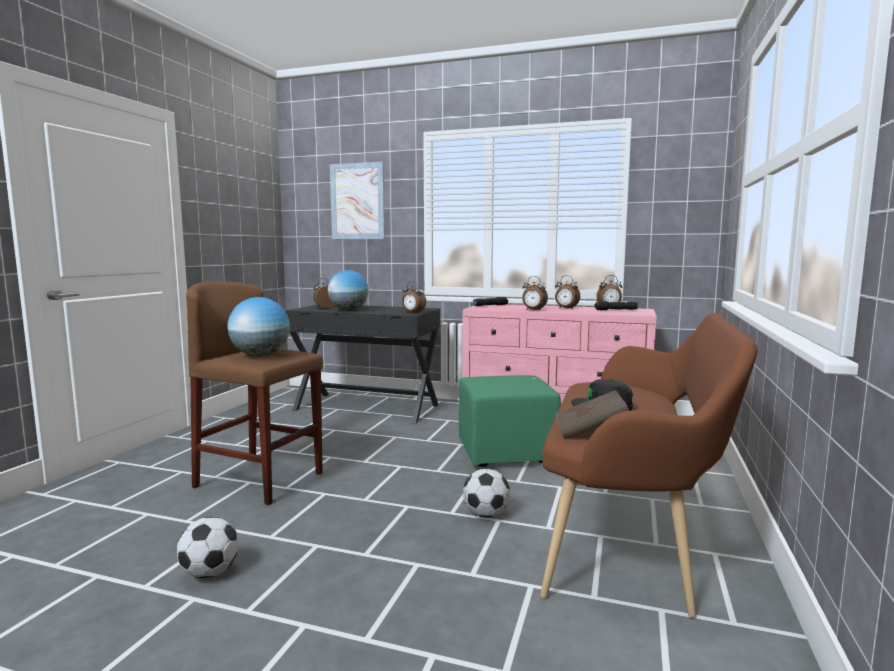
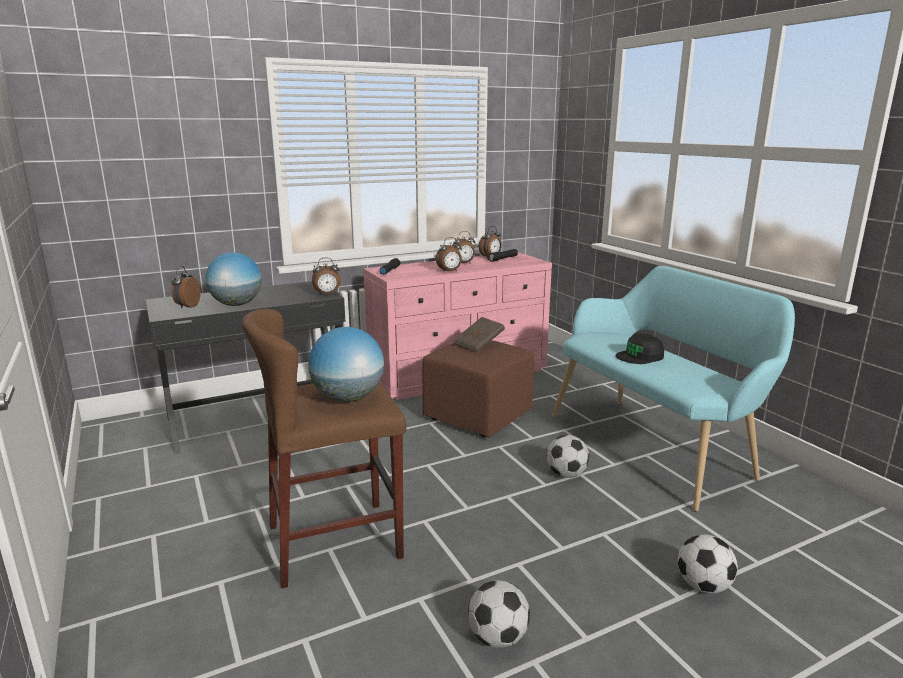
camera: 45 degrees left, 10 degrees up
picture [330,162,385,239] -> none
green ottoman [459,375,561,467] -> brown ottoman [422,340,534,438]
brown bench [540,313,758,618] -> turquoise bench [552,266,795,511]
brown book [556,390,629,439] -> brown book moved to [454,317,505,353]
none -> football [678,535,738,594]

